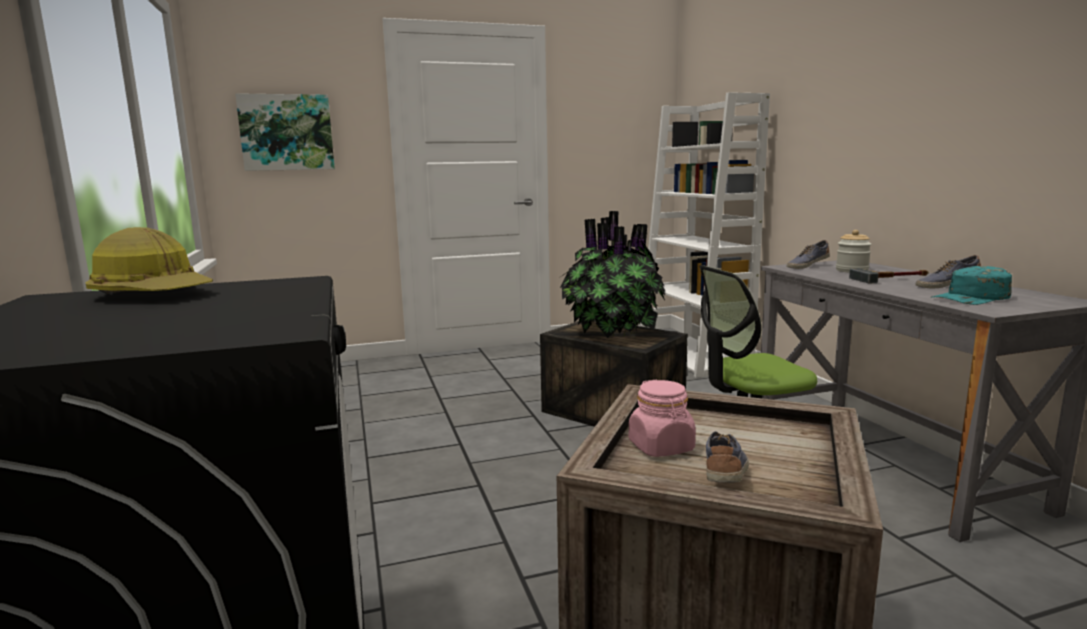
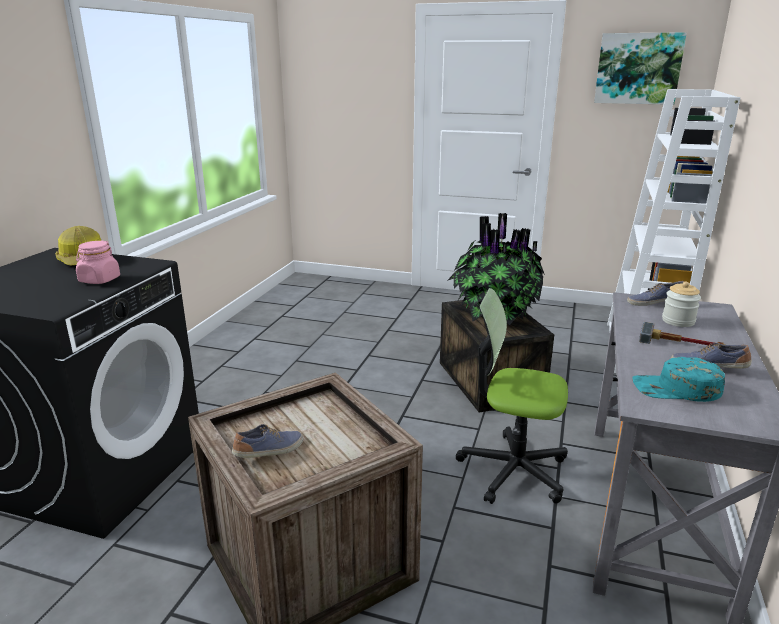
camera: 35 degrees right, 10 degrees up
picture [235,93,335,171] -> picture moved to [594,32,687,105]
pink jar [629,380,696,457] -> pink jar moved to [76,241,120,284]

